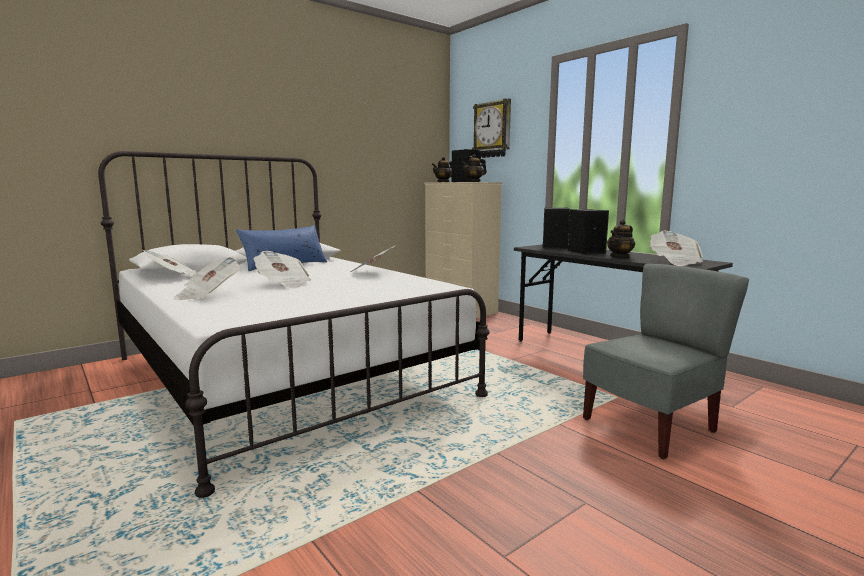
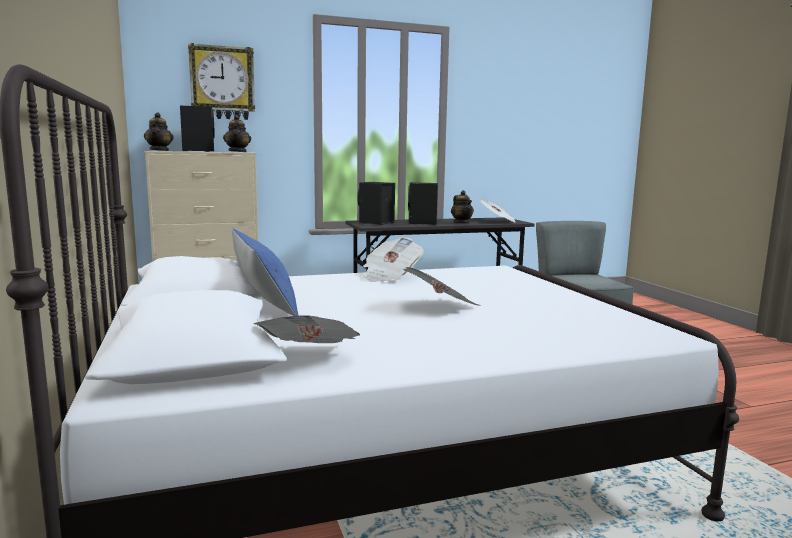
camera: 70 degrees left, 0 degrees up
newspaper [174,257,241,300] -> none

